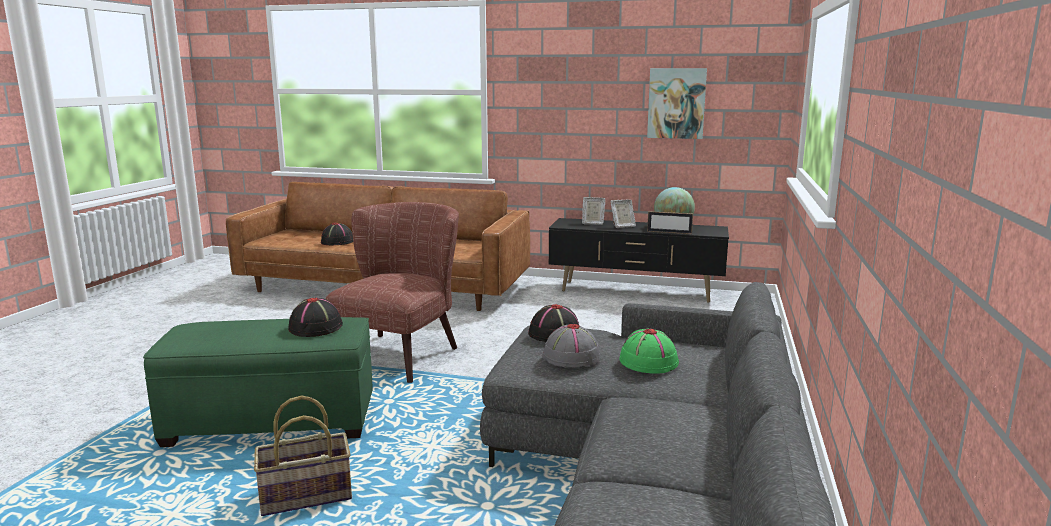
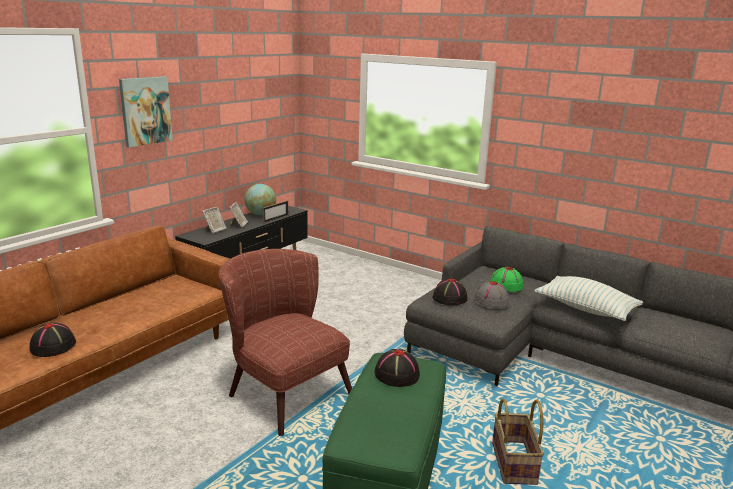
camera: 70 degrees left, 5 degrees up
picture [647,68,707,139] -> picture moved to [119,76,173,148]
none -> pillow [535,276,643,321]

